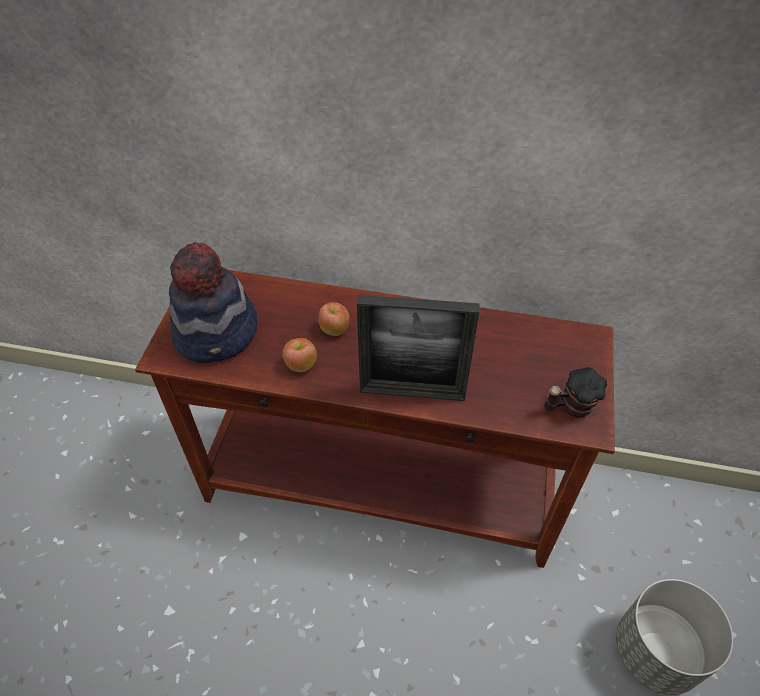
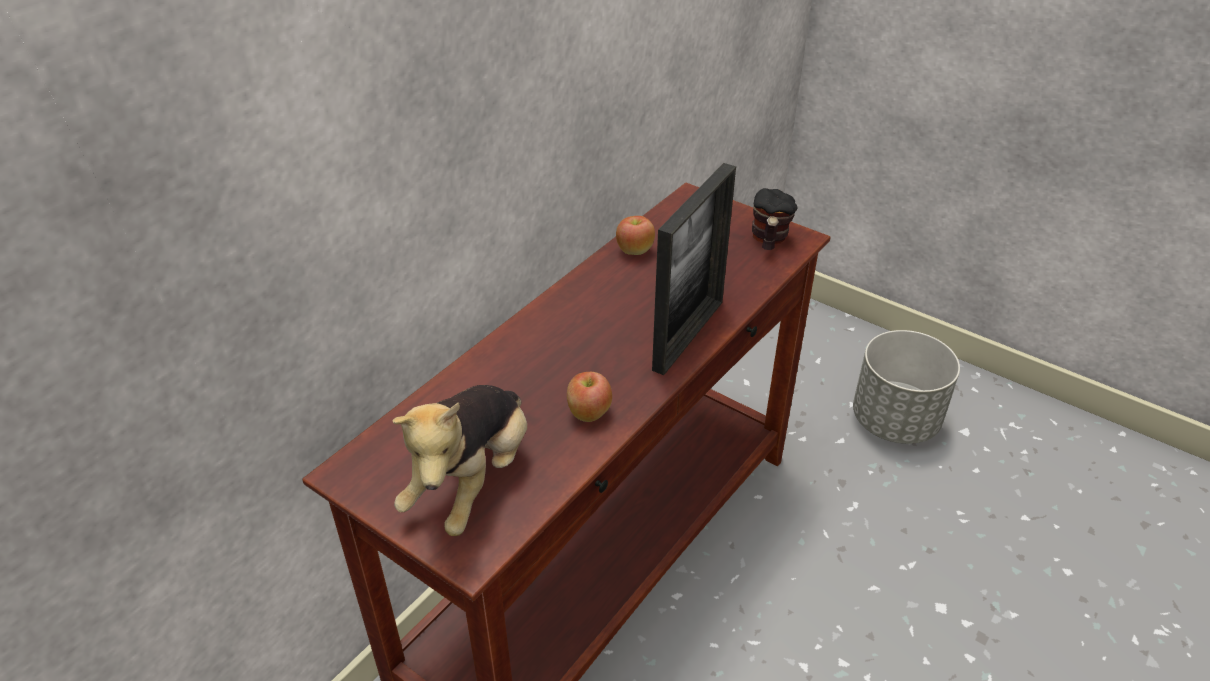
camera: 65 degrees left, 10 degrees down
hat [169,242,258,363] -> plush toy [392,385,527,536]
apple [318,302,349,336] -> apple moved to [616,216,655,255]

